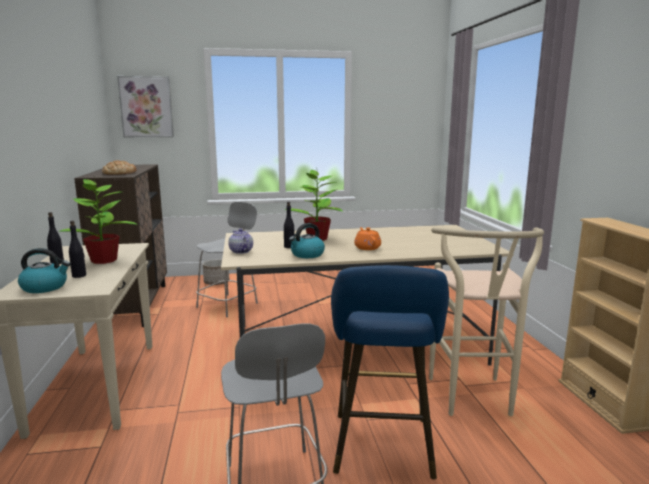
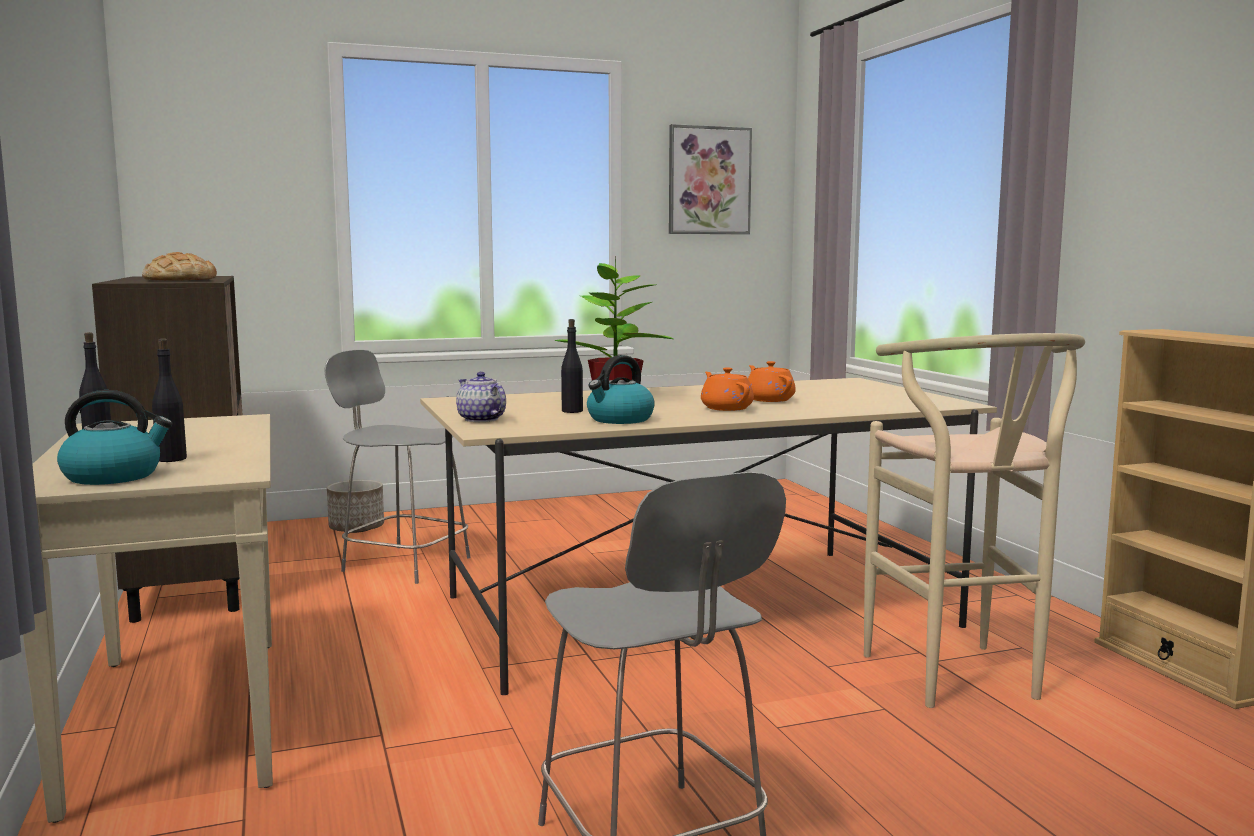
camera: 10 degrees left, 5 degrees down
potted plant [60,178,138,264] -> none
picture [117,76,174,137] -> picture moved to [669,124,752,234]
grey chair [196,202,258,317] -> grey chair turned 90 degrees counterclockwise [324,350,471,584]
blue stool [331,265,449,479] -> none
none -> orange teapot [748,361,796,402]

